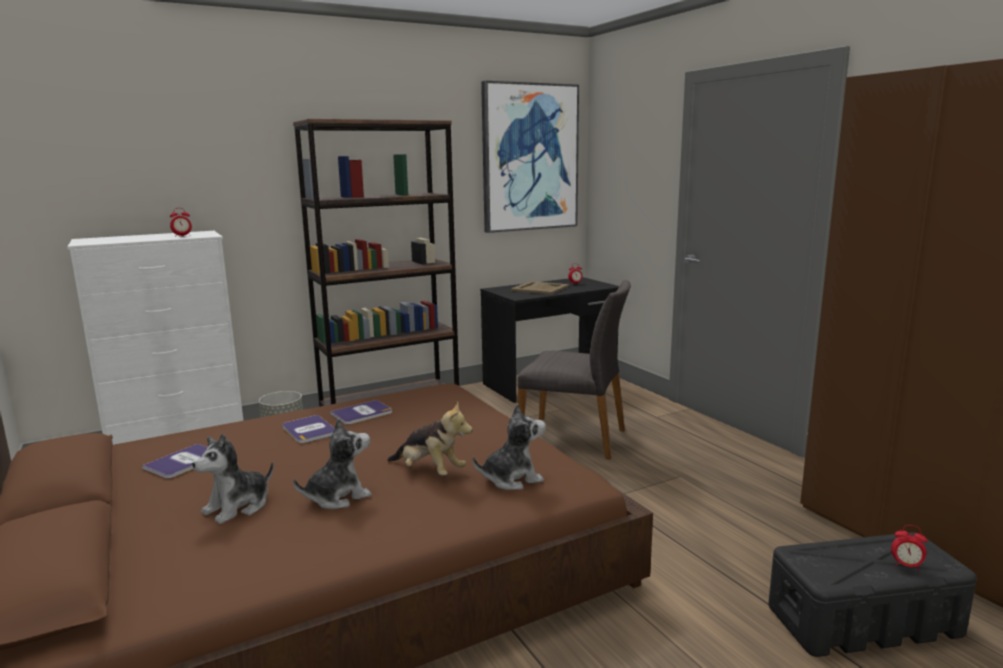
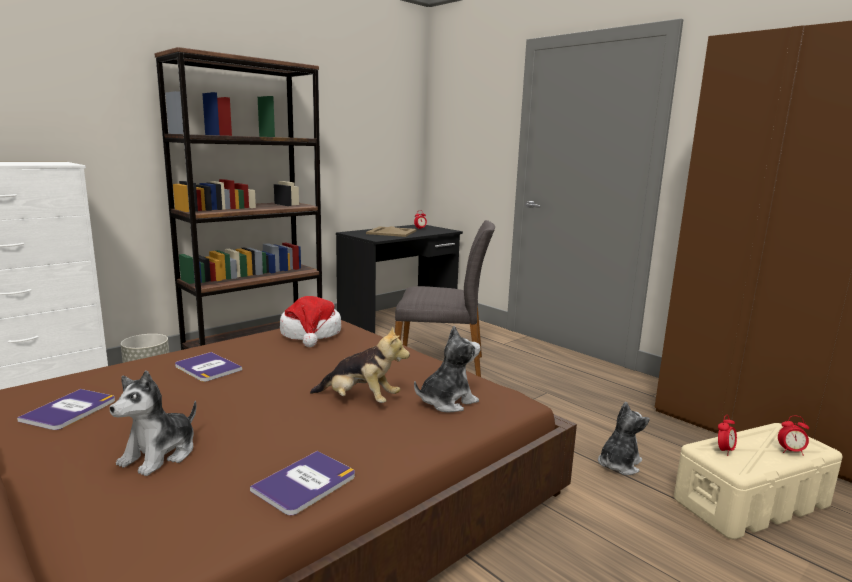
camera: 15 degrees left, 0 degrees up
alarm clock [170,208,192,237] -> alarm clock moved to [718,415,737,456]
plush toy [293,418,372,509] -> plush toy moved to [598,402,650,475]
book [330,400,392,425] -> book moved to [250,451,355,515]
picture [481,81,579,233] -> none
black storage box [768,532,977,657] -> beige storage box [674,423,843,539]
none -> hat [280,296,341,347]

